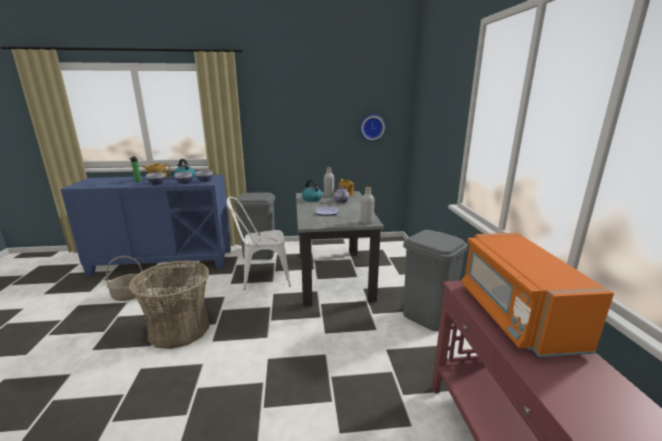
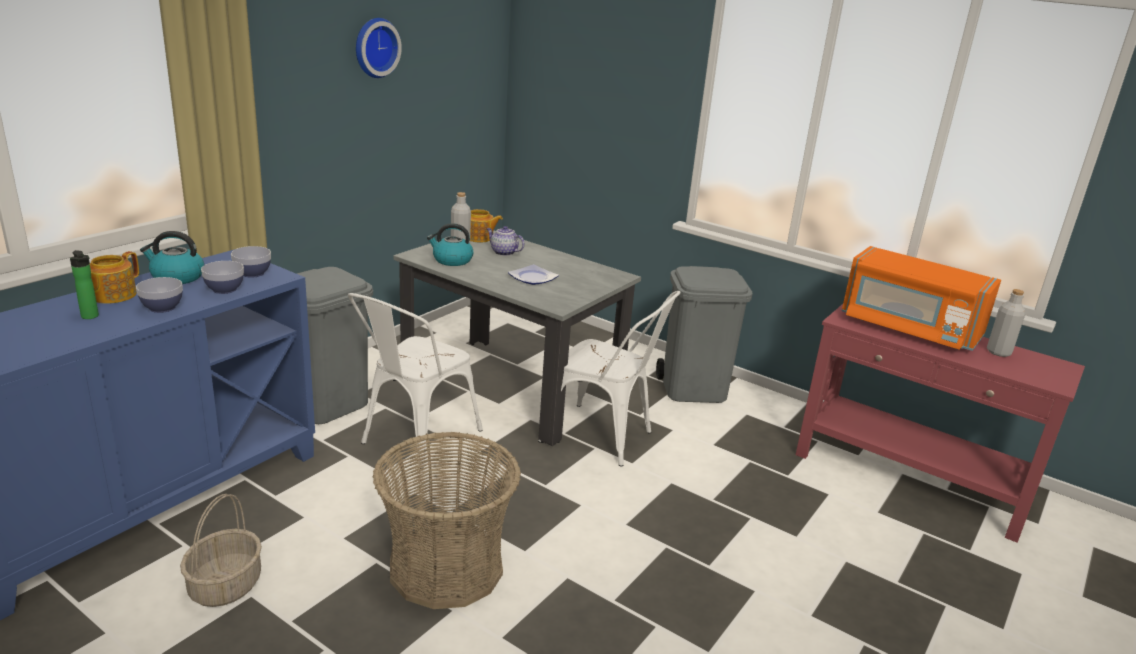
camera: 50 degrees left, 5 degrees up
wall clock [360,115,385,141] -> wall clock moved to [356,18,402,78]
grey bottle [361,187,374,224] -> grey bottle moved to [987,289,1025,357]
none -> white chair [538,291,680,466]

